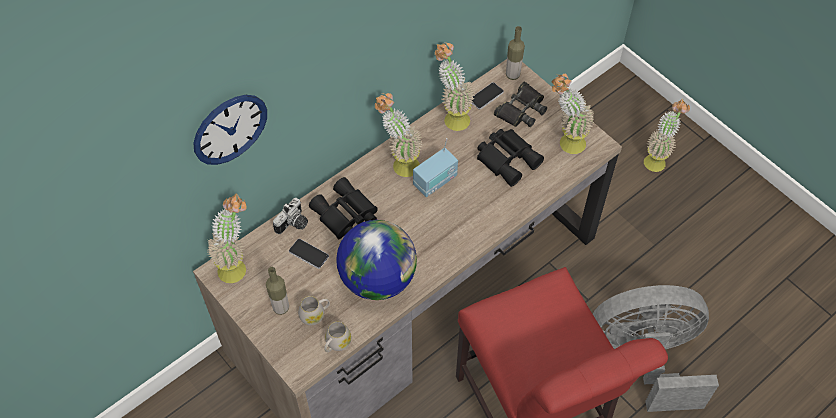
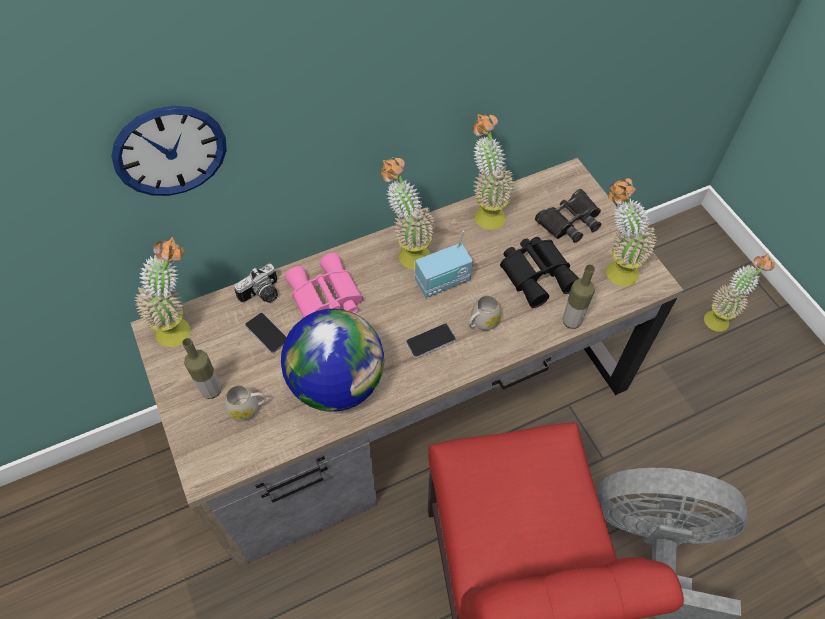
camera: 15 degrees right, 0 degrees up
black binoculars [309,177,378,239] -> pink binoculars [285,253,363,318]
white mug [324,321,351,352] -> white mug moved to [468,295,501,330]
phone [471,82,504,109] -> phone moved to [406,323,456,358]
bottle [506,26,525,80] -> bottle moved to [563,264,595,329]

